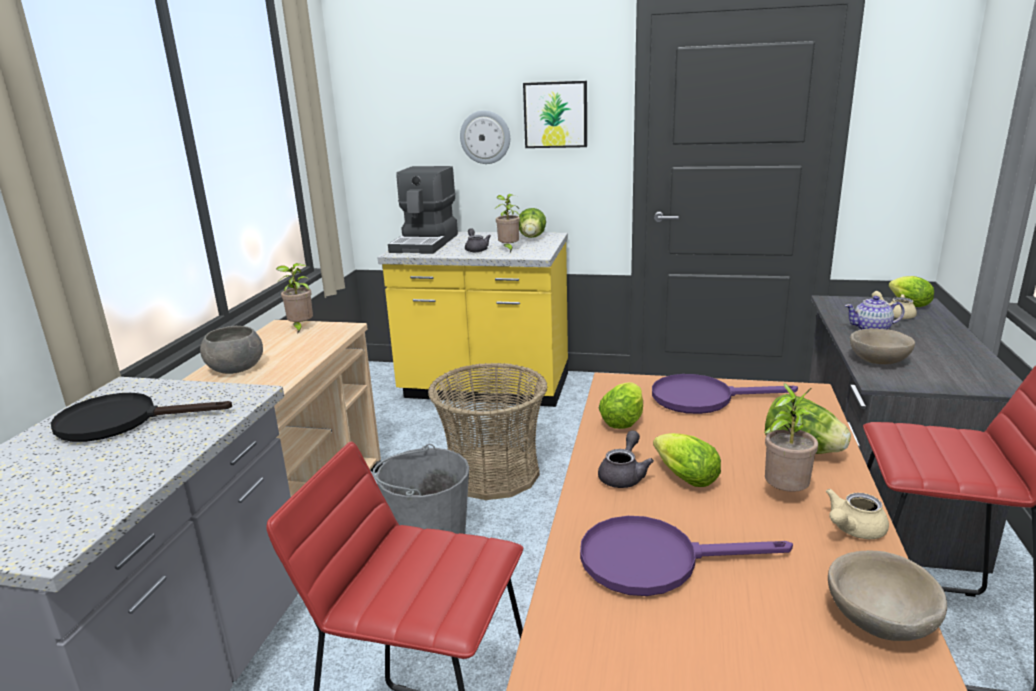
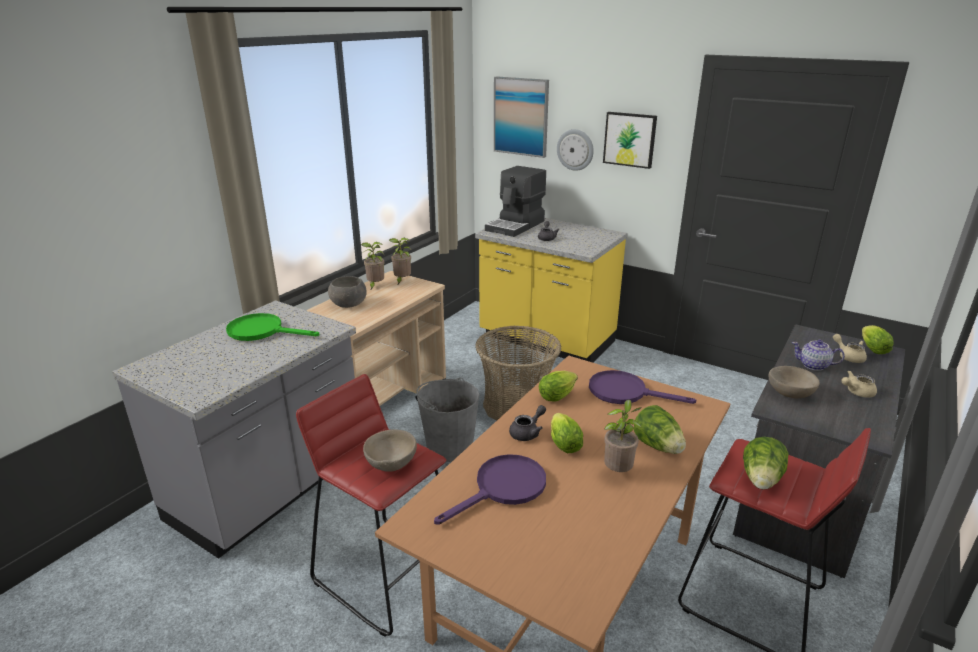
camera: 20 degrees right, 5 degrees up
black frying pan [51,393,232,442] -> green frying pan [226,313,320,341]
potted plant [495,194,520,252] -> potted plant moved to [361,242,384,289]
lettuce [518,208,546,238] -> lettuce moved to [743,437,789,490]
purple frying pan [580,516,793,596] -> purple frying pan turned 120 degrees clockwise [434,454,546,525]
beige teapot [826,488,889,539] -> beige teapot moved to [841,371,877,398]
beige bowl [828,550,947,641] -> beige bowl moved to [363,429,417,472]
none -> picture [494,76,549,158]

